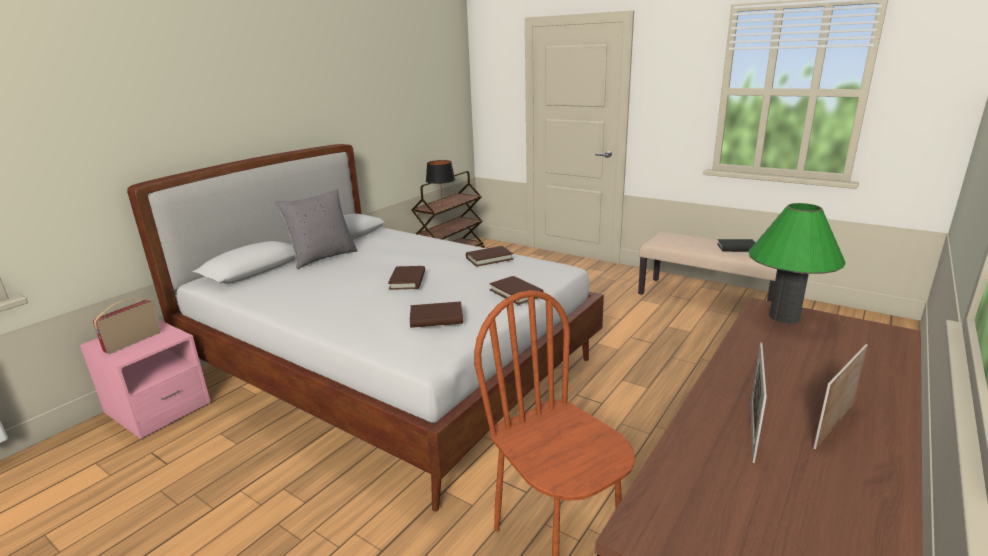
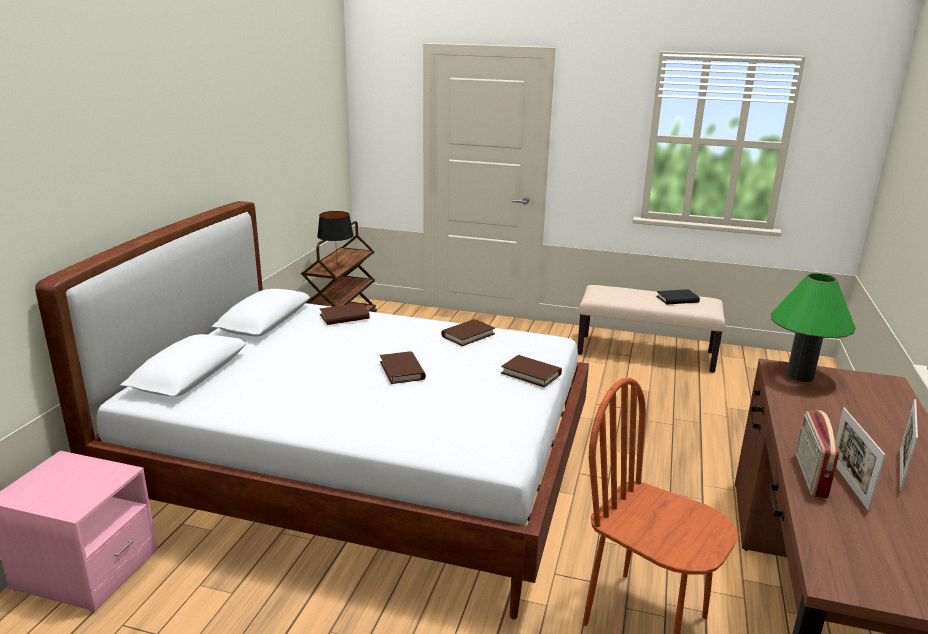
camera: 20 degrees left, 0 degrees up
radio [93,298,161,354] -> radio moved to [796,410,839,498]
grey pillow [275,189,357,269] -> none
brown book [410,302,463,328] -> brown book moved to [320,303,370,325]

